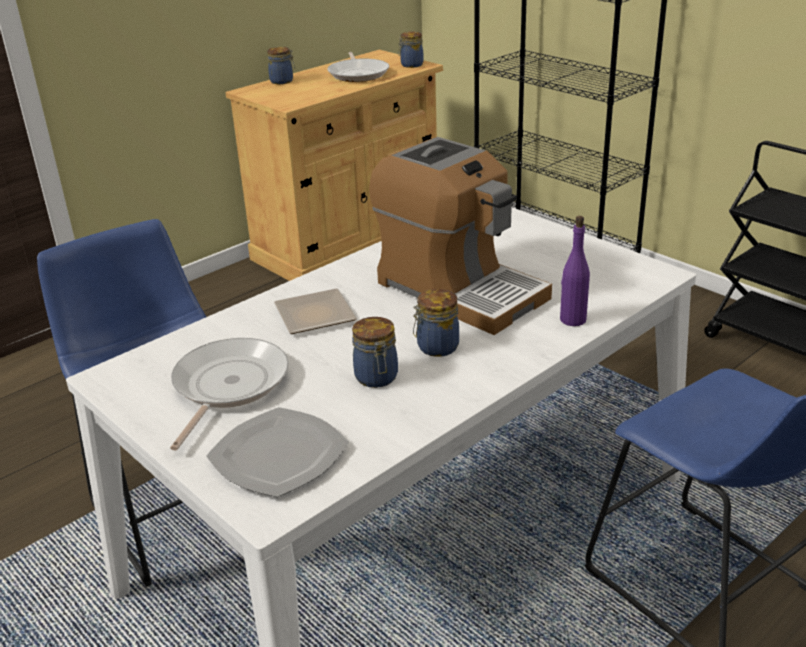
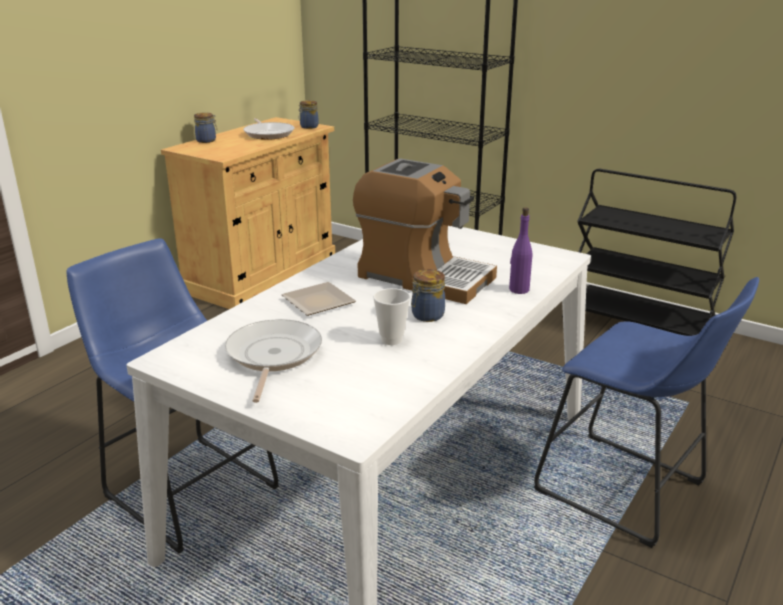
camera: 15 degrees left, 5 degrees down
plate [206,407,349,497] -> none
jar [352,317,398,388] -> cup [373,288,410,345]

